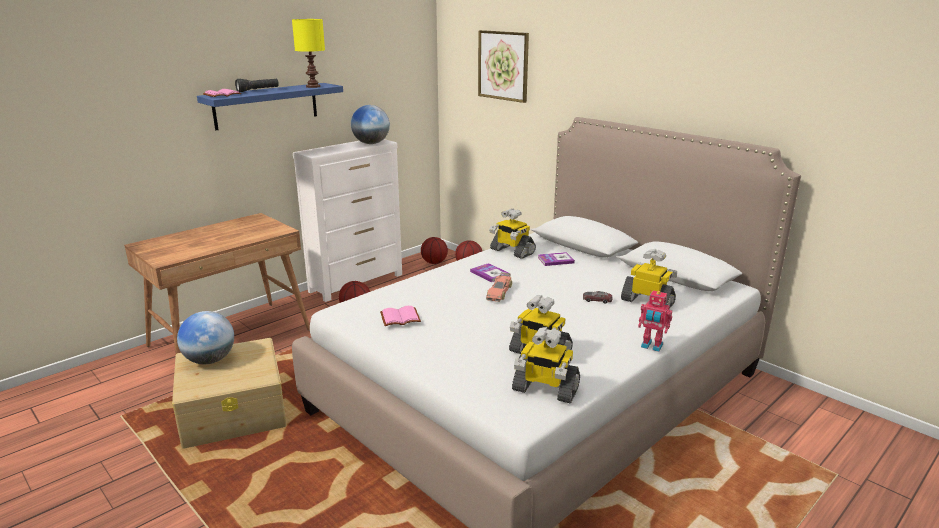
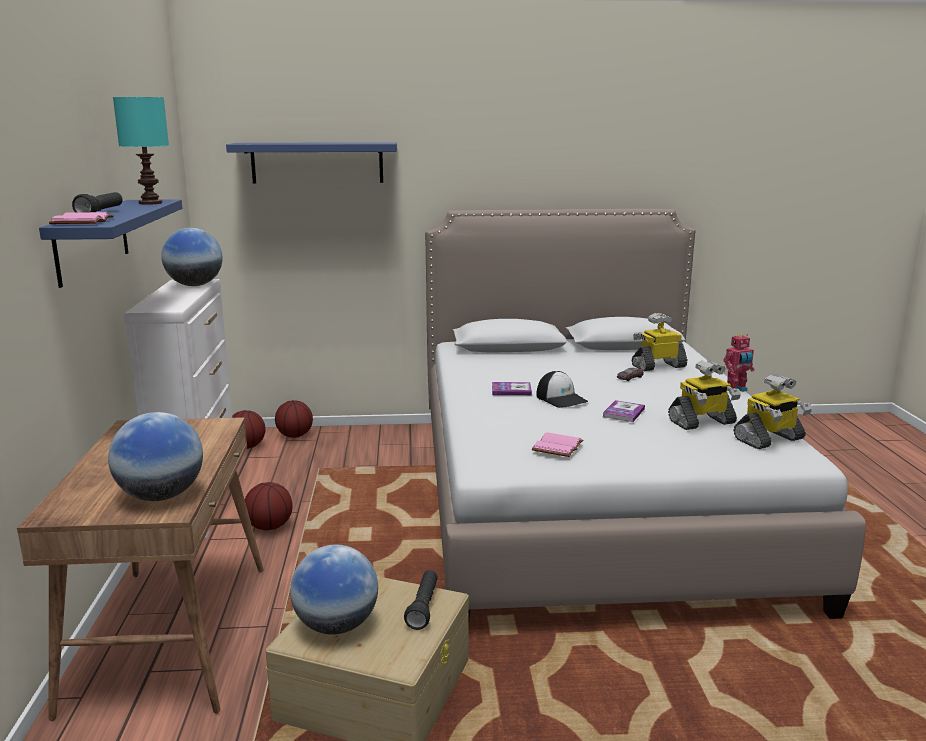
camera: 50 degrees left, 5 degrees down
yellow table lamp [292,19,325,88] -> turquoise table lamp [113,97,169,205]
picture [478,30,529,103] -> blue shelf [226,142,397,184]
toy car [486,272,512,302] -> cap [536,371,588,408]
toy robot [489,208,536,259] -> none
book [538,252,575,266] -> book moved to [603,400,645,422]
none -> globe [108,412,203,501]
none -> black flashlight [404,570,438,630]

